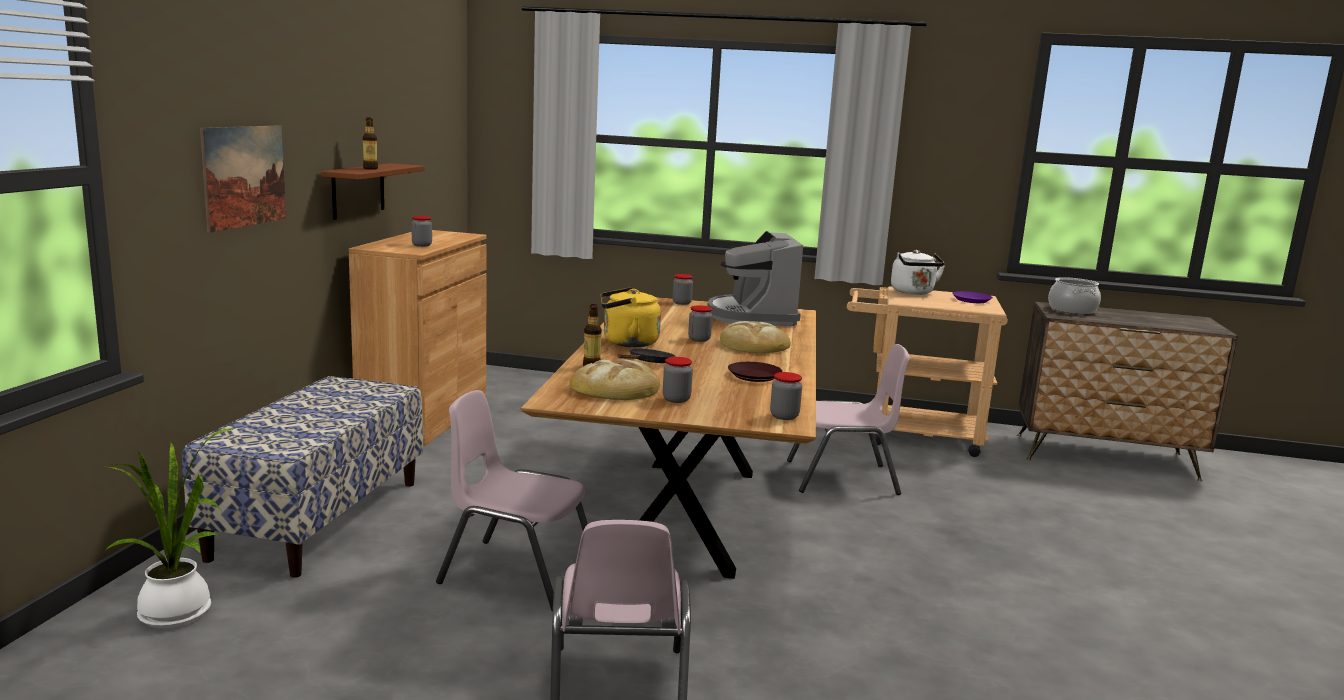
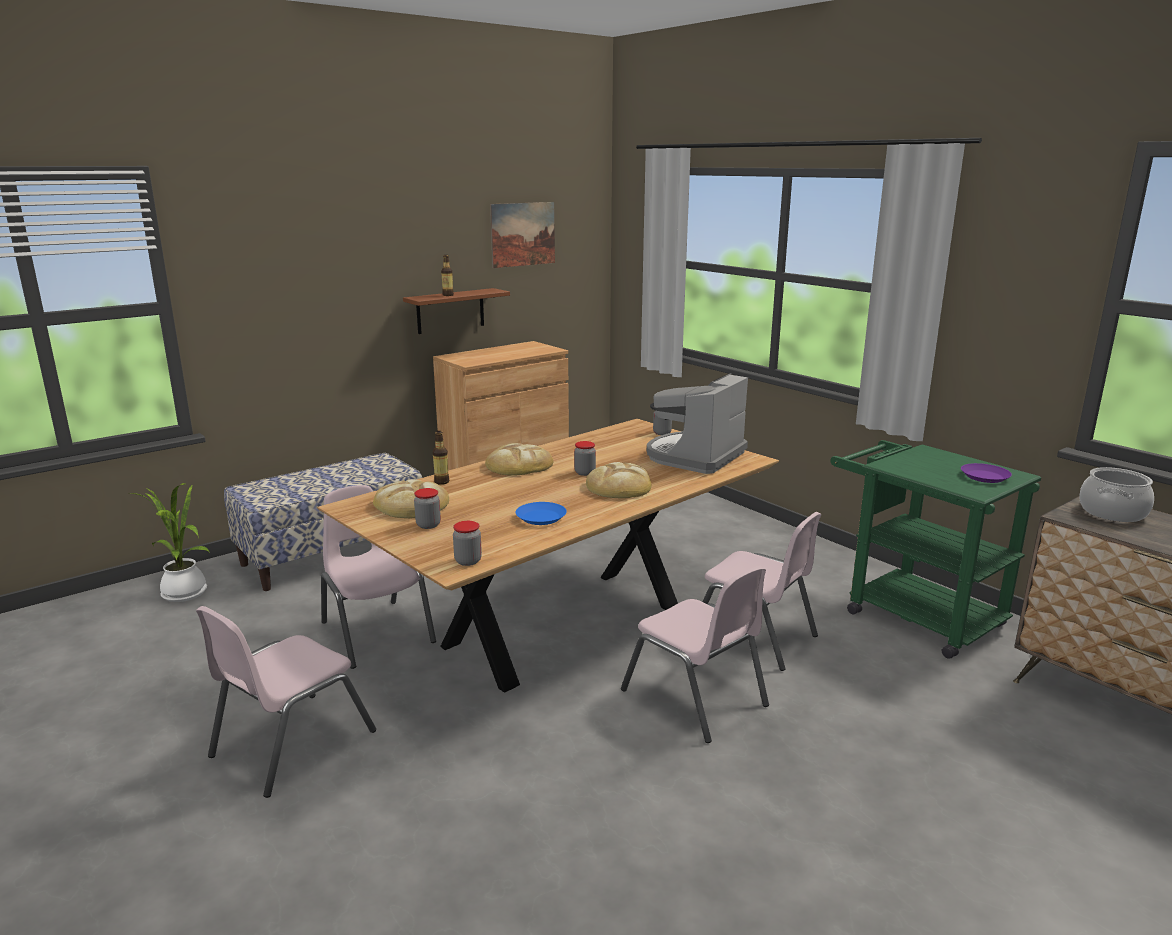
camera: 40 degrees right, 5 degrees up
picture [200,125,286,233] -> picture moved to [490,202,555,268]
jar [411,216,432,247] -> none
yellow kettle [601,287,661,347] -> bread [485,443,553,476]
black frying pan [618,348,675,363] -> none
brown plate [728,362,783,382] -> blue plate [515,502,567,525]
beige cart [847,286,1008,457] -> green cart [831,440,1041,659]
white kettle [891,250,945,295] -> none
none -> pink chair [621,566,769,743]

